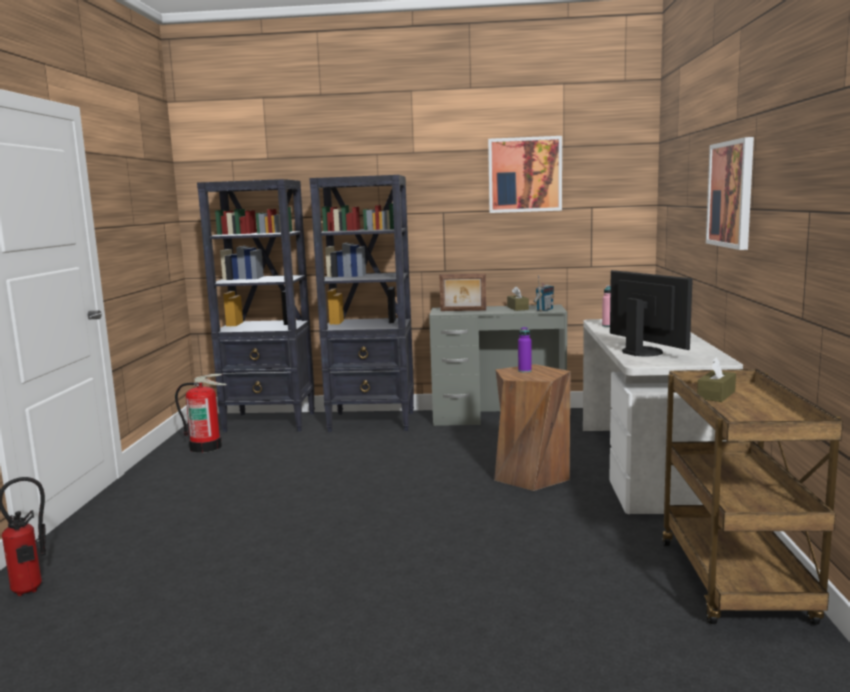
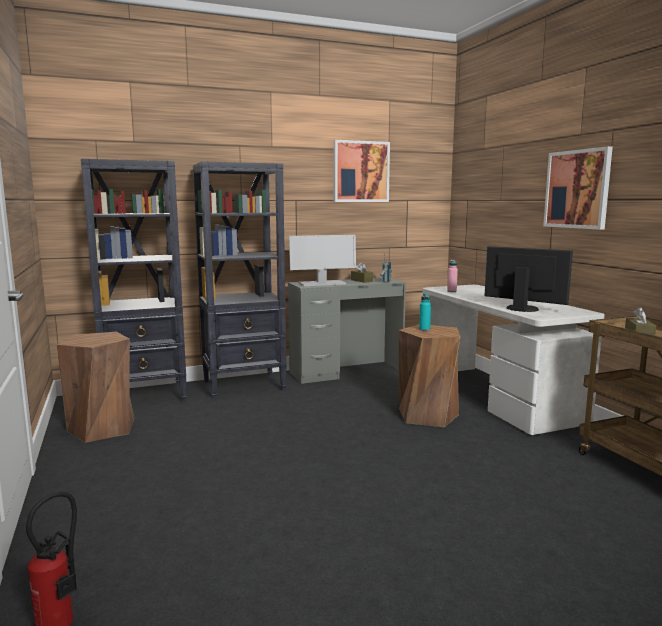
camera: 25 degrees left, 0 degrees up
fire extinguisher [175,373,227,453] -> brown stool [57,332,134,443]
picture frame [439,274,486,311] -> monitor [289,235,356,286]
purple bottle [518,327,532,373] -> turquoise bottle [419,293,431,331]

